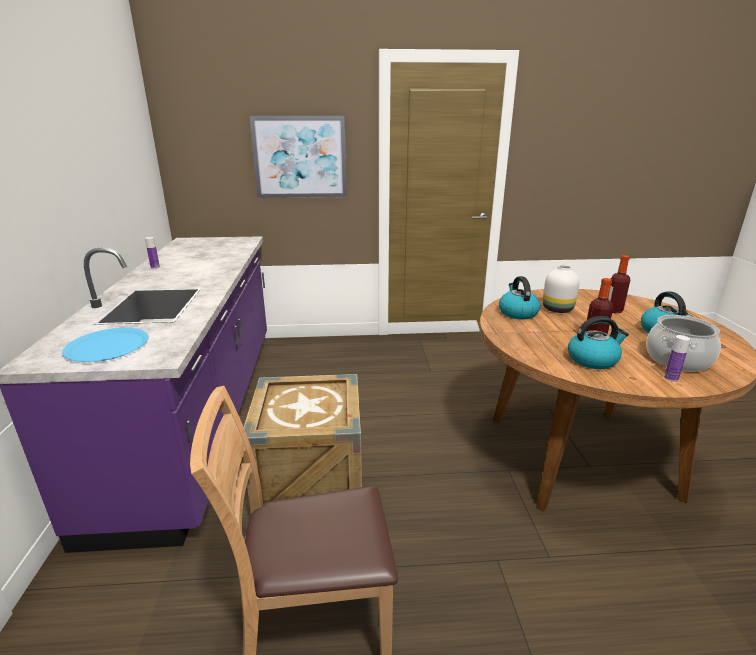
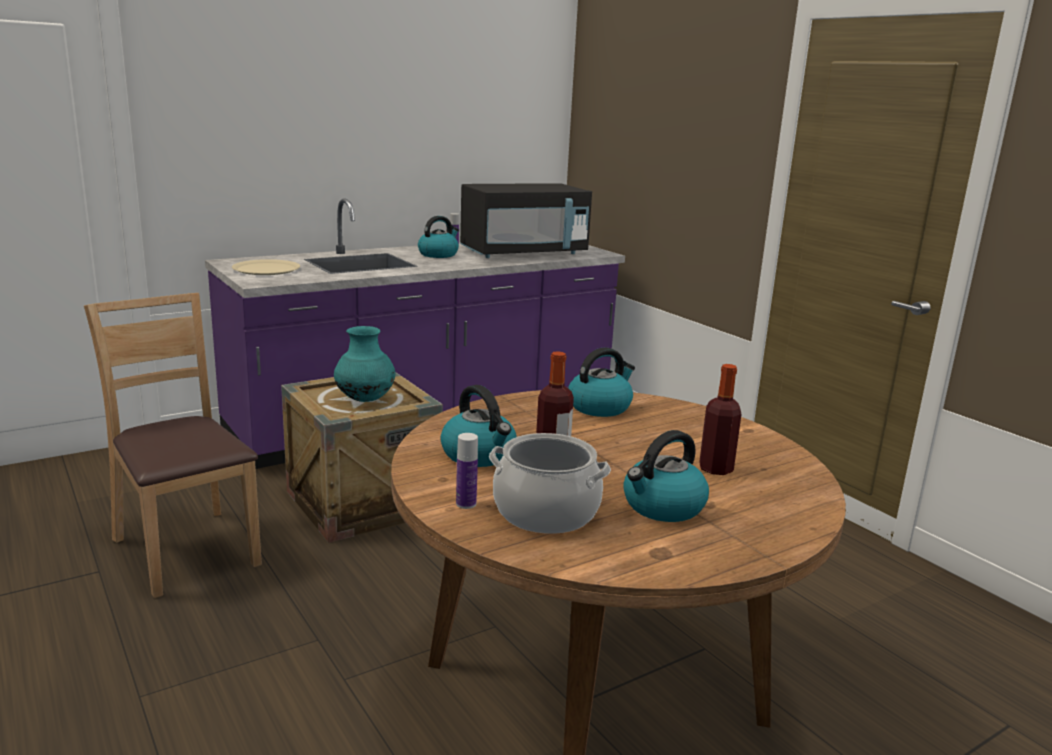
camera: 60 degrees right, 5 degrees down
blue plate [62,328,149,362] -> beige plate [232,259,300,275]
picture [249,116,347,198] -> none
white vase [542,265,580,313] -> none
none -> turquoise vase [334,326,395,402]
none -> kettle [418,216,459,258]
none -> black microwave [460,183,592,258]

